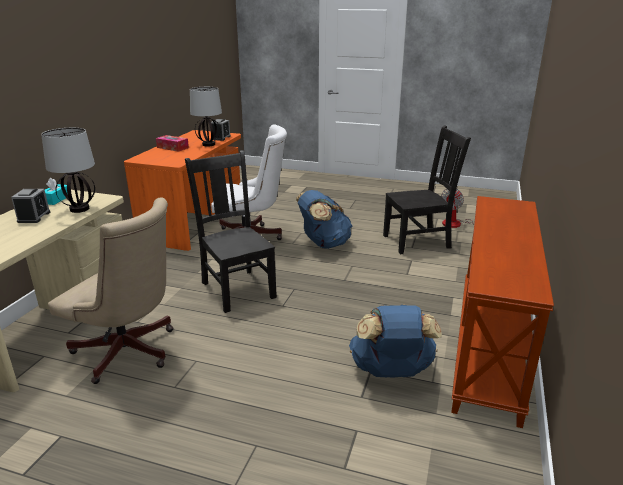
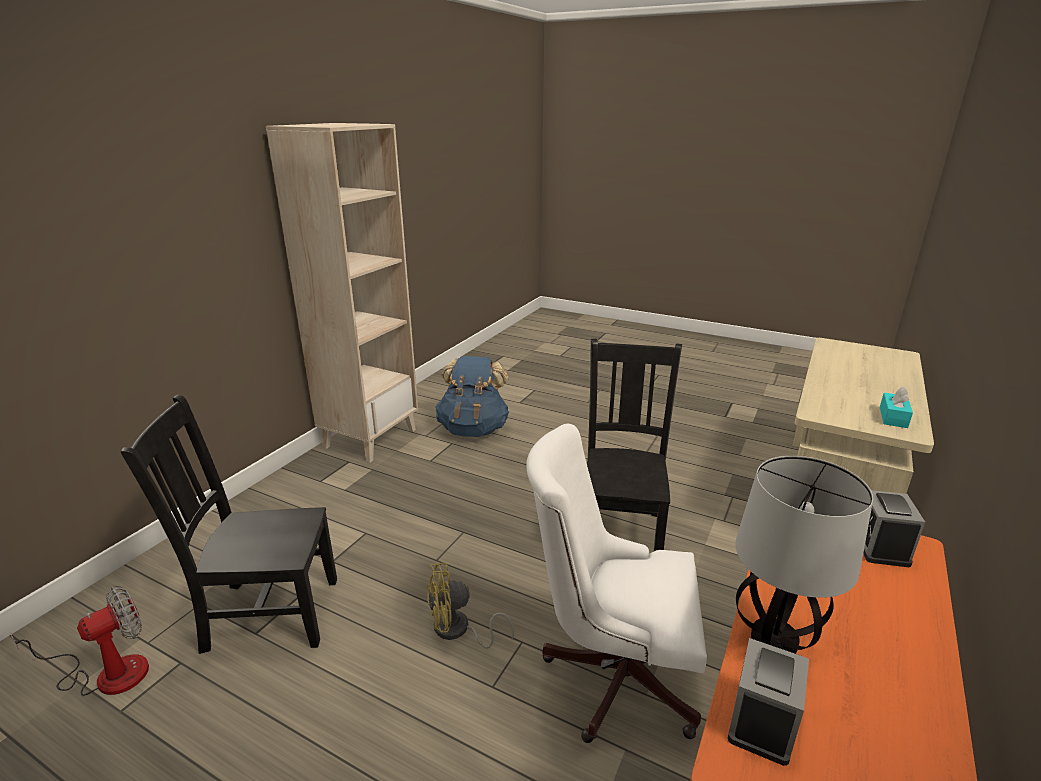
camera: 170 degrees left, 0 degrees up
alarm clock [11,189,51,223] -> alarm clock moved to [863,490,925,567]
table lamp [41,128,95,213] -> none
beige office chair [48,197,173,384] -> none
tissue box [156,135,189,152] -> none
black chair [185,150,277,313] -> black chair turned 150 degrees counterclockwise [587,339,682,551]
blue backpack [296,190,352,249] -> yellow fan [427,563,514,649]
brown console table [451,196,554,428] -> beige bookcase [266,123,418,463]

